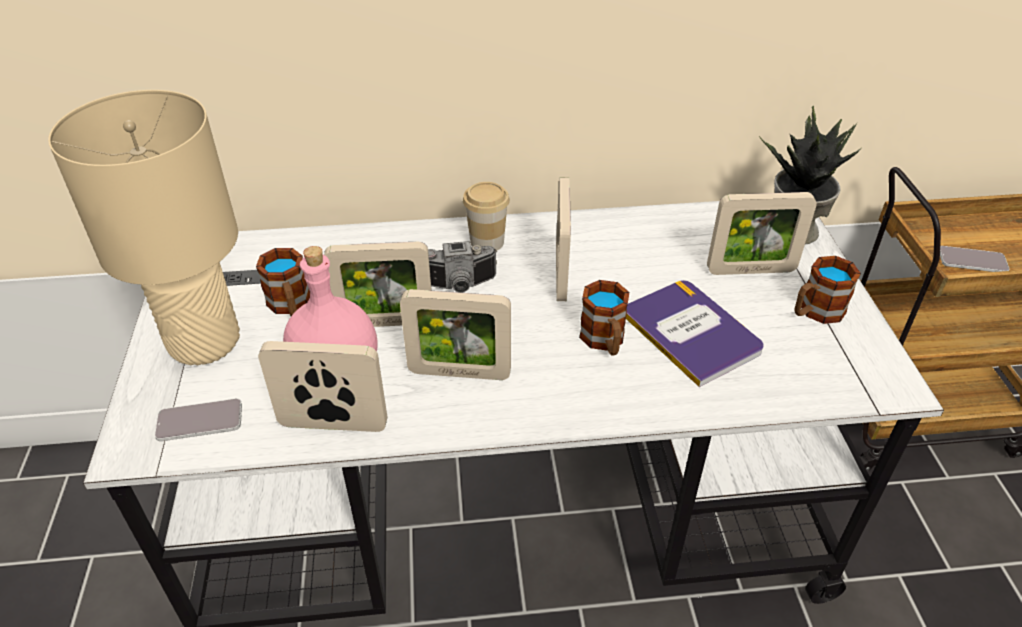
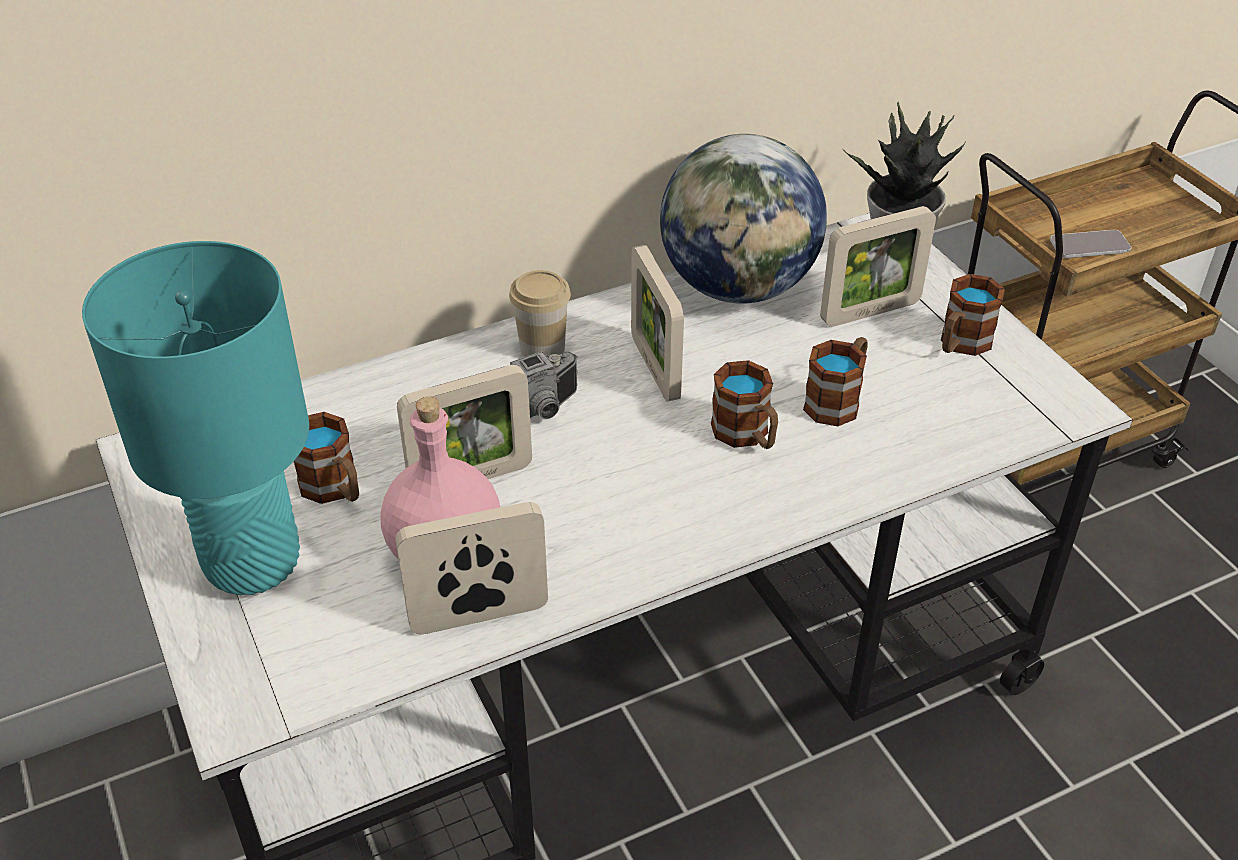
camera: 20 degrees left, 0 degrees up
beige table lamp [48,90,240,365] -> turquoise table lamp [82,241,309,595]
phone [155,398,242,441] -> none
picture frame [400,289,511,380] -> none
book [626,280,764,387] -> mug [803,337,868,426]
none -> globe [660,134,827,304]

